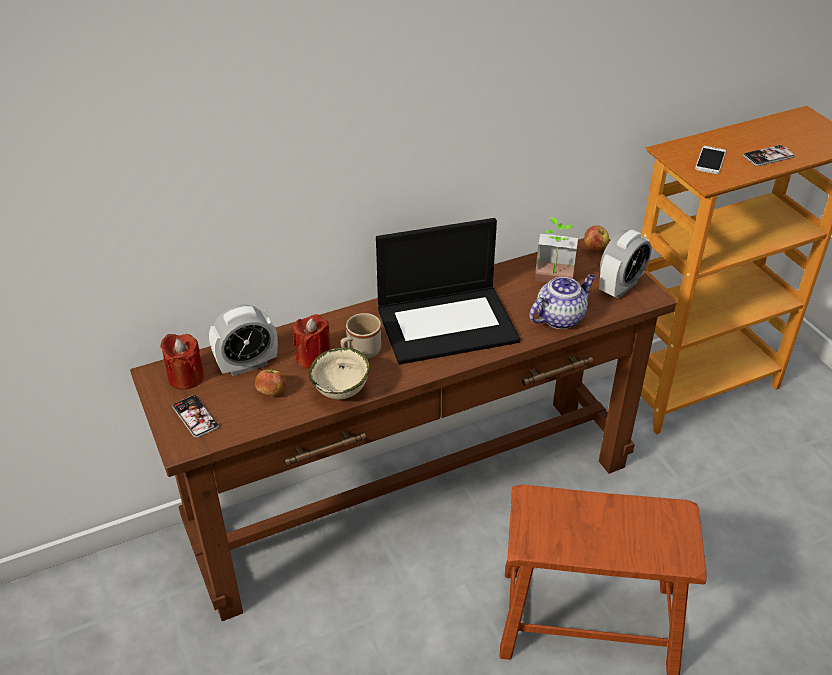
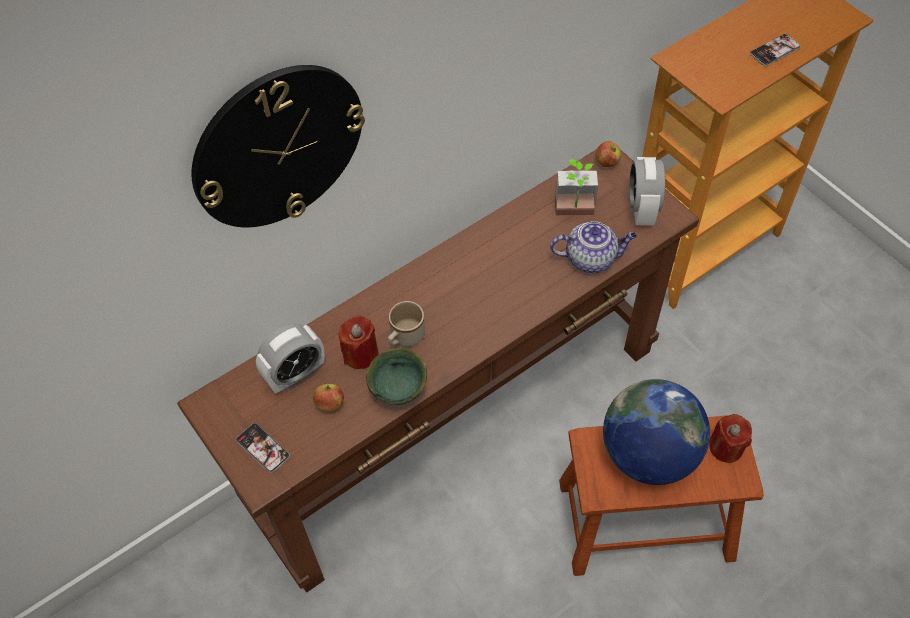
camera: 10 degrees left, 15 degrees up
red candle [160,334,204,390] -> red candle moved to [709,414,752,463]
beige bowl [309,348,370,399] -> green bowl [366,348,427,405]
laptop [376,218,520,365] -> none
teapot [529,274,596,329] -> teapot turned 45 degrees clockwise [550,221,637,273]
alarm clock [599,230,651,298] -> alarm clock turned 150 degrees clockwise [629,157,665,225]
phone [695,146,726,174] -> none
none -> wall clock [191,65,365,227]
none -> globe [603,379,710,485]

